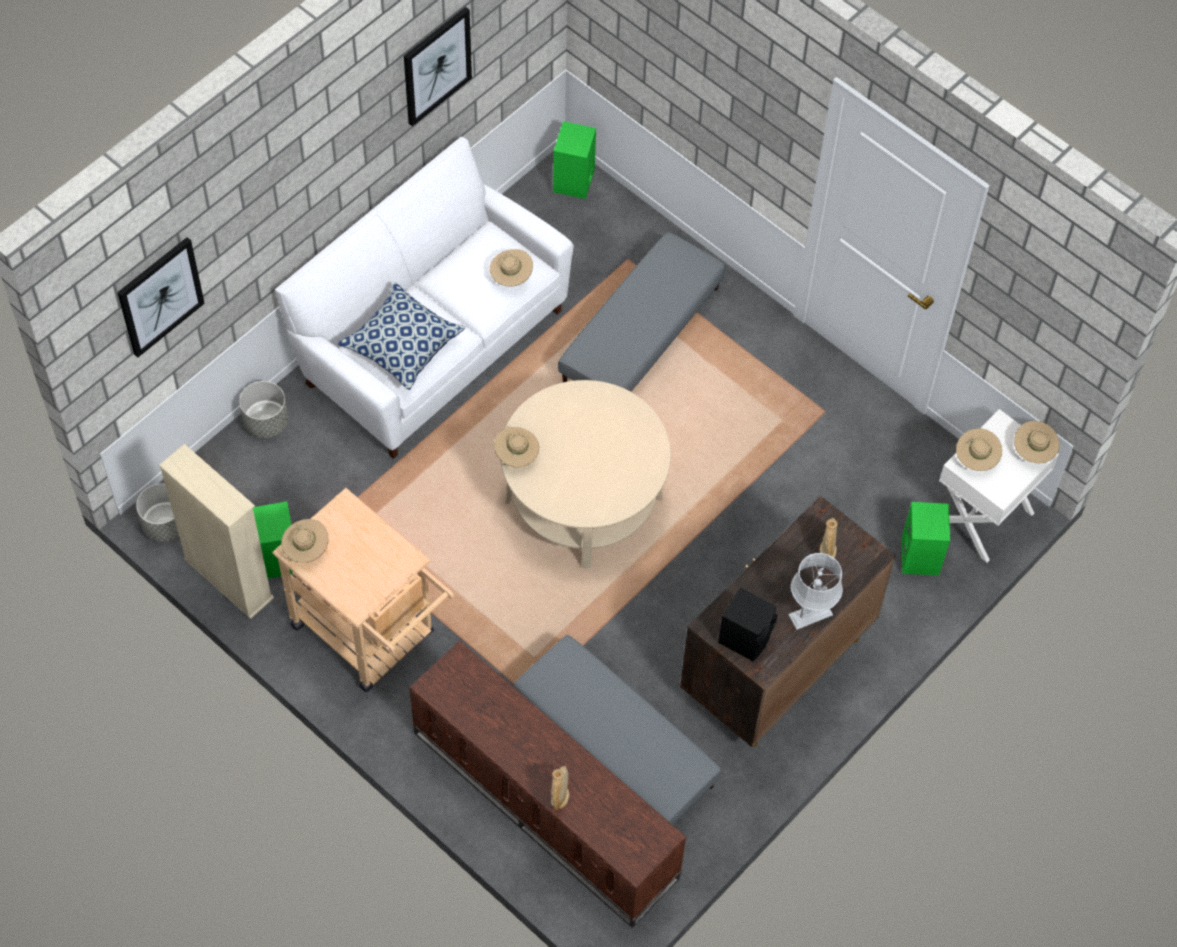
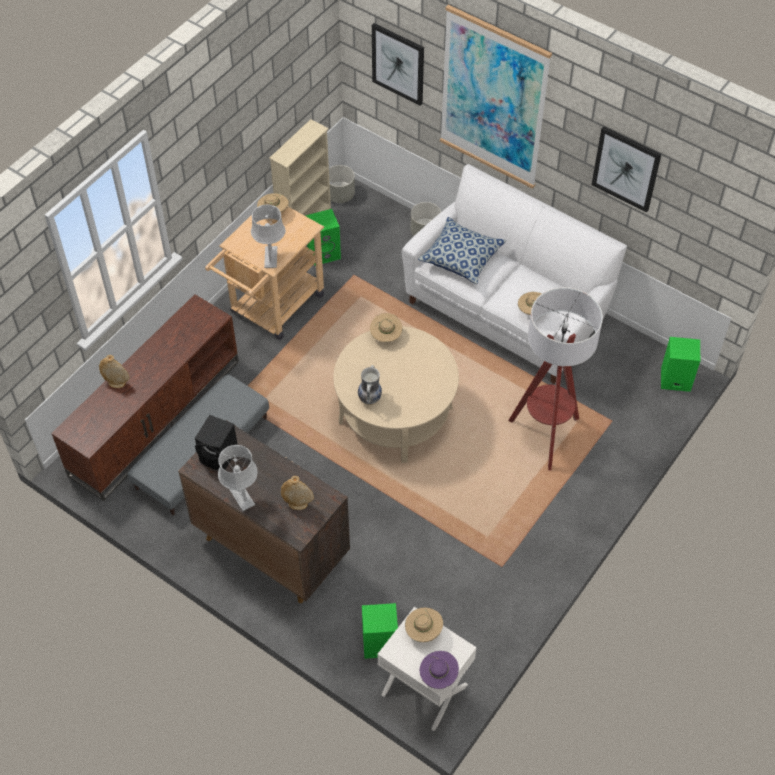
camera: 85 degrees right, 5 degrees down
grey ottoman [558,232,725,392] -> floor lamp [508,287,603,471]
beige hat [1014,421,1059,463] -> purple hat [420,651,459,689]
none -> grey table lamp [251,204,286,268]
none -> vase [358,365,382,405]
none -> picture [440,5,552,189]

